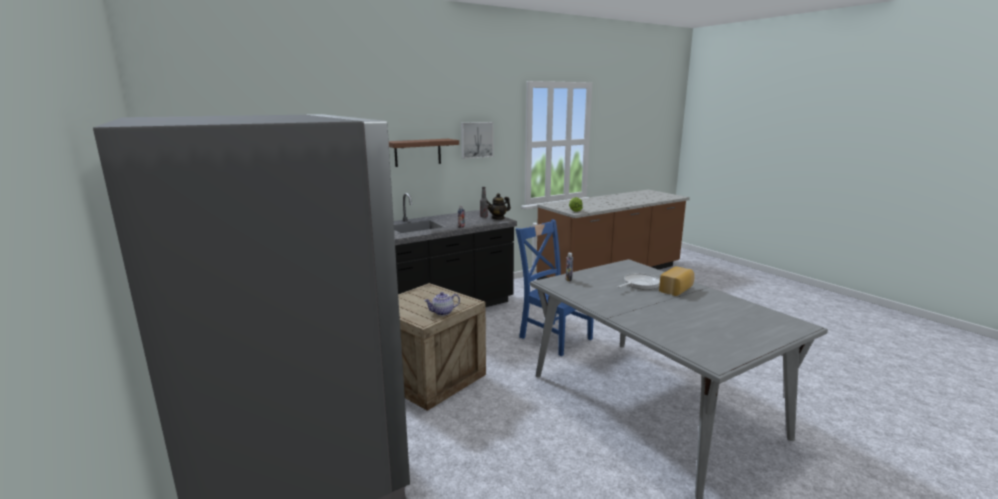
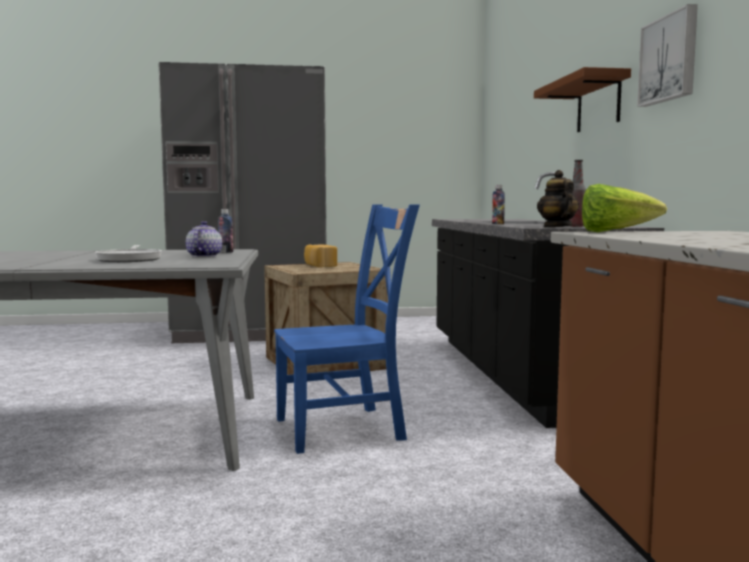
camera: 115 degrees right, 10 degrees down
teapot [424,292,460,316] -> teapot moved to [186,221,222,257]
bread [659,267,694,296] -> bread moved to [304,245,337,268]

